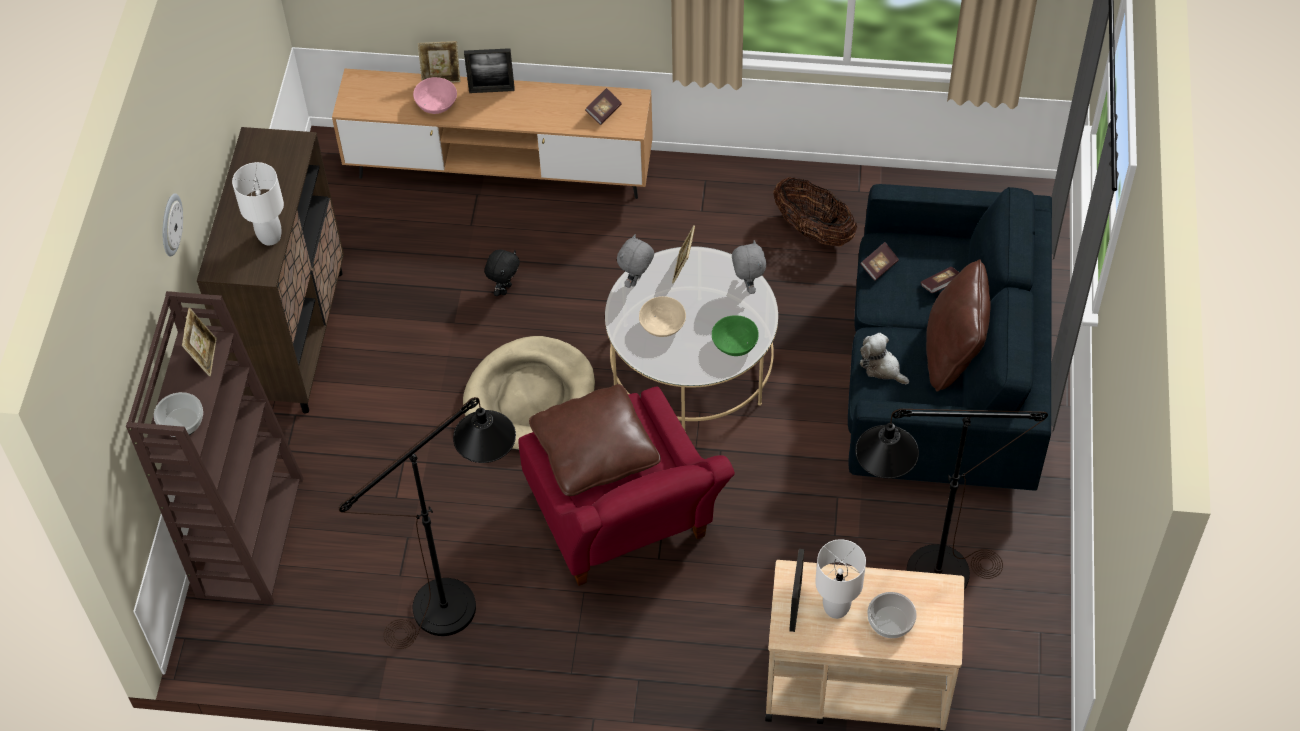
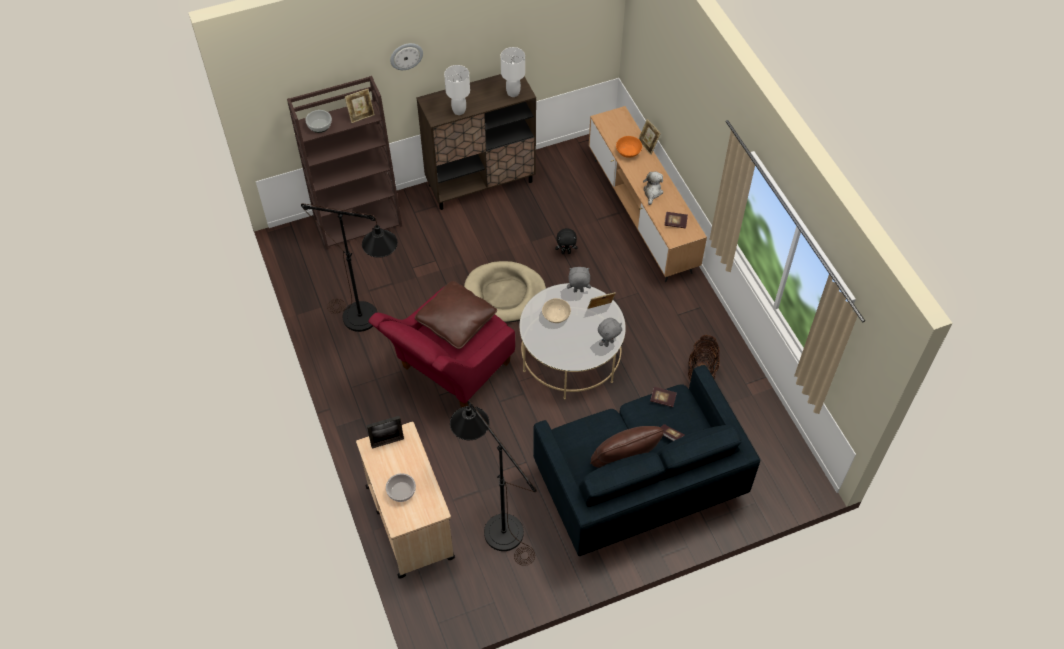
camera: 60 degrees right, 0 degrees up
pink bowl [413,77,457,114] -> orange bowl [616,136,642,158]
picture frame [464,48,515,93] -> none
green bowl [712,315,759,356] -> none
white table lamp [815,539,866,619] -> white table lamp moved to [501,47,525,97]
plush toy [860,333,909,384] -> plush toy moved to [643,172,663,205]

